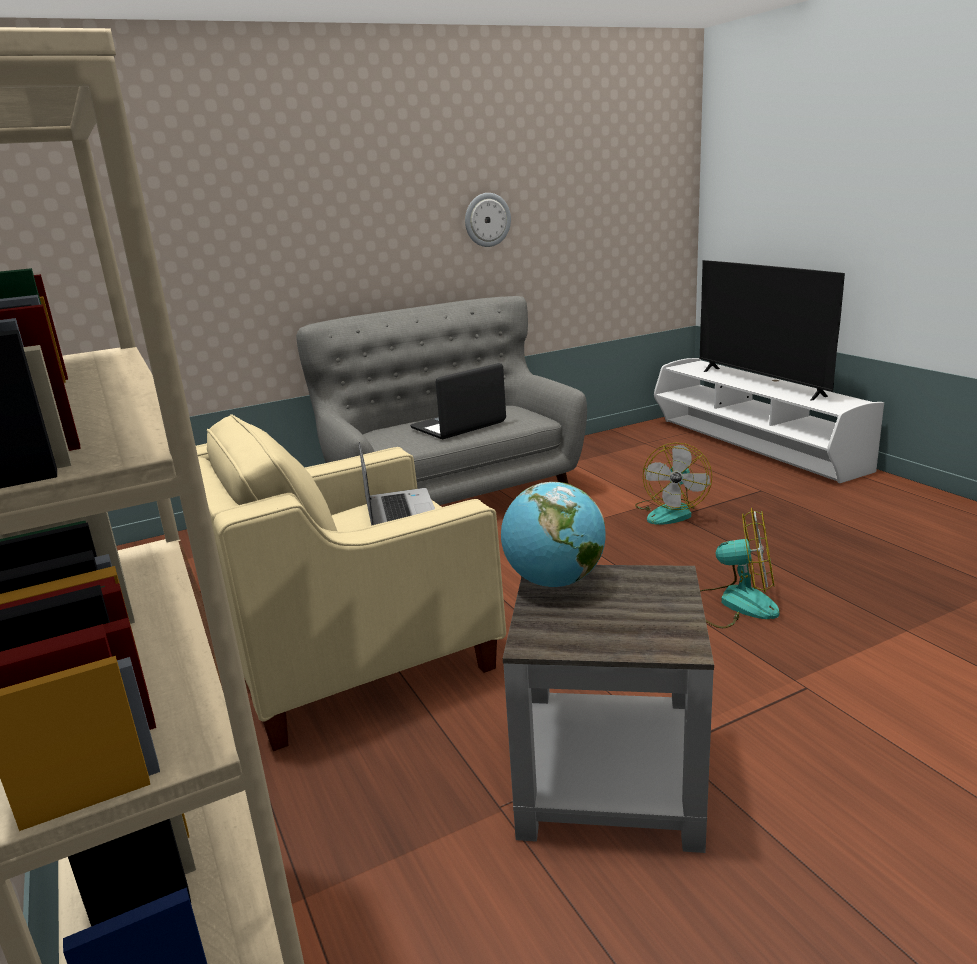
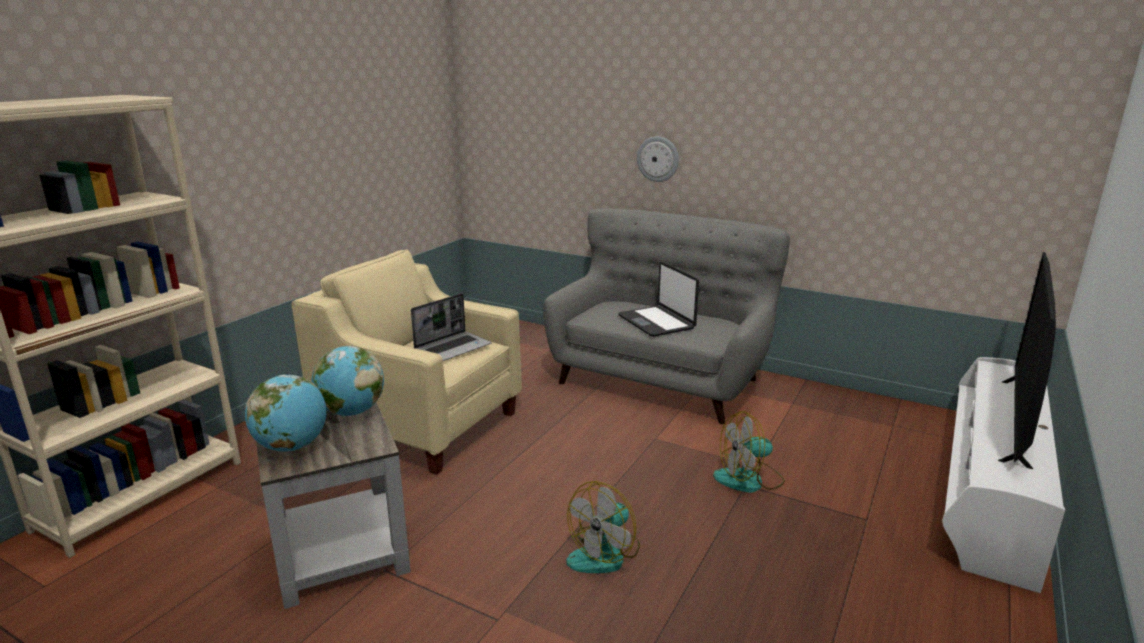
camera: 55 degrees right, 0 degrees up
laptop [410,363,506,439] -> laptop turned 135 degrees counterclockwise [618,262,699,337]
wall clock [465,193,511,247] -> wall clock moved to [637,136,679,182]
fan [700,507,780,628] -> fan turned 60 degrees clockwise [566,481,640,573]
none -> globe [245,375,327,452]

